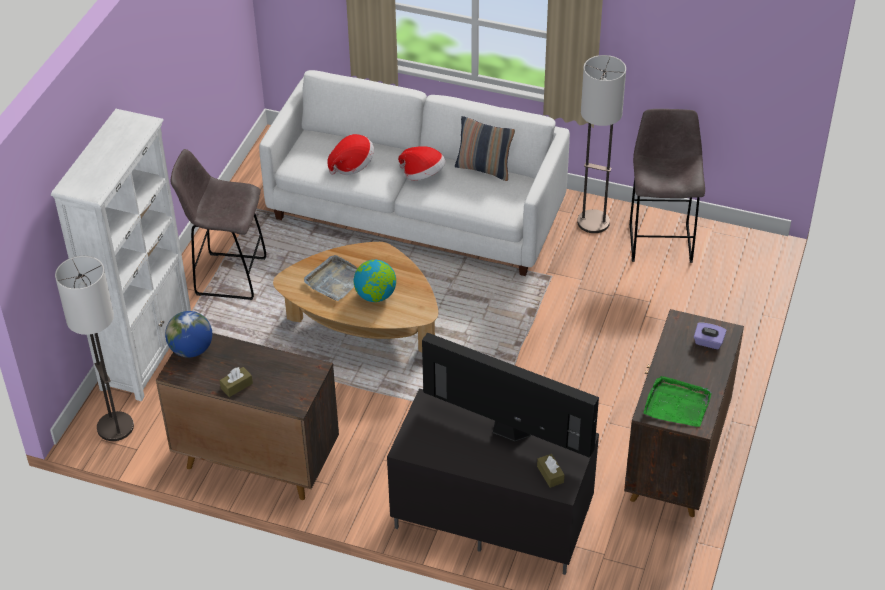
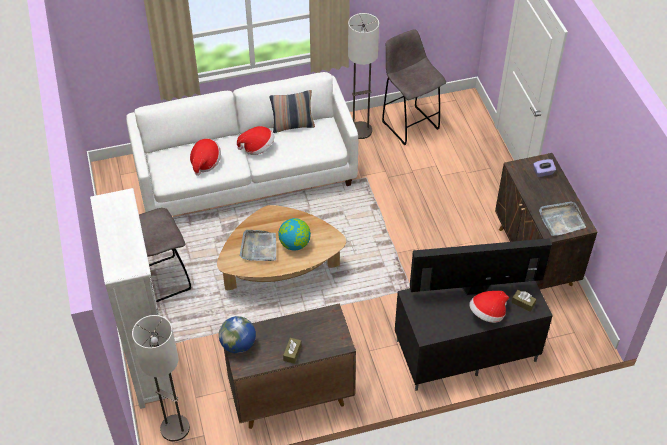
camera: 35 degrees left, 5 degrees up
green tray [643,376,712,427] -> grey tray [539,201,586,236]
none -> hat [469,291,509,323]

